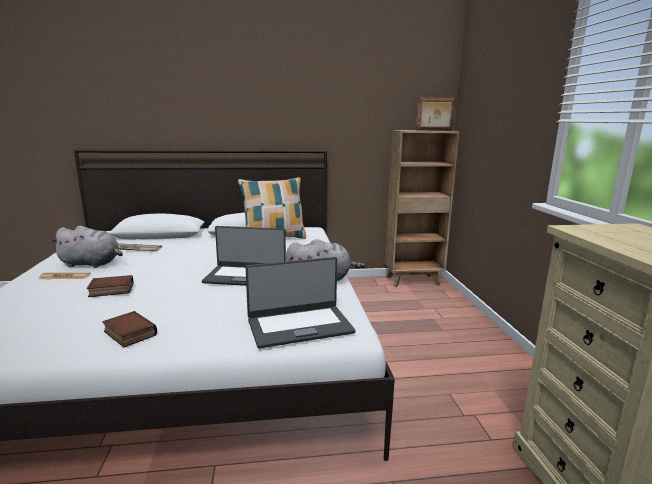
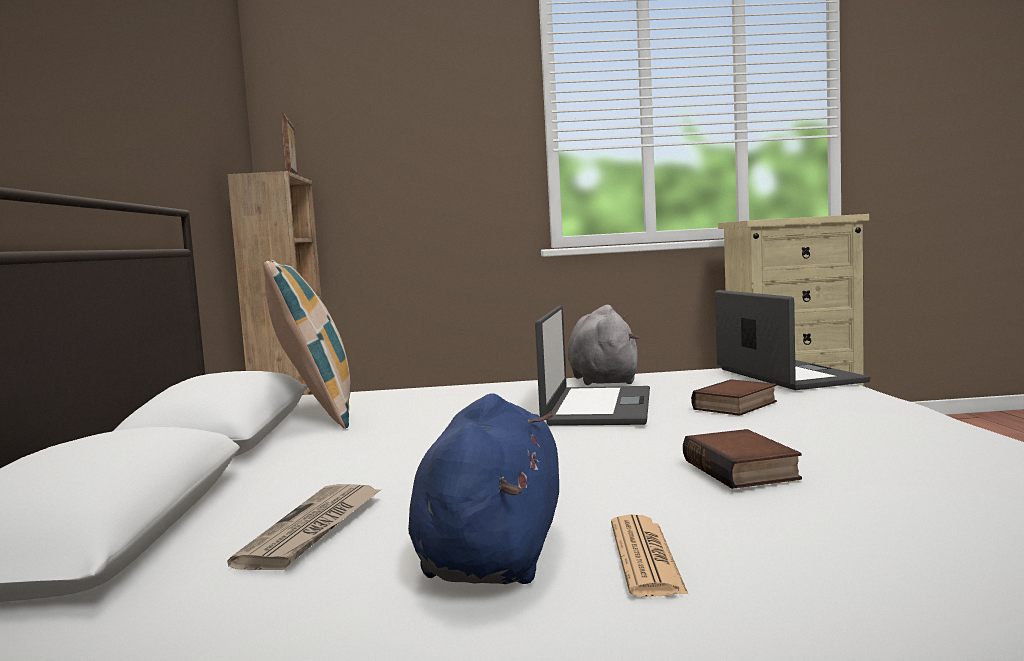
camera: 85 degrees left, 10 degrees down
grey plush toy [50,226,123,268] -> blue plush toy [408,393,559,584]
book [103,311,157,347] -> book moved to [691,379,777,416]

